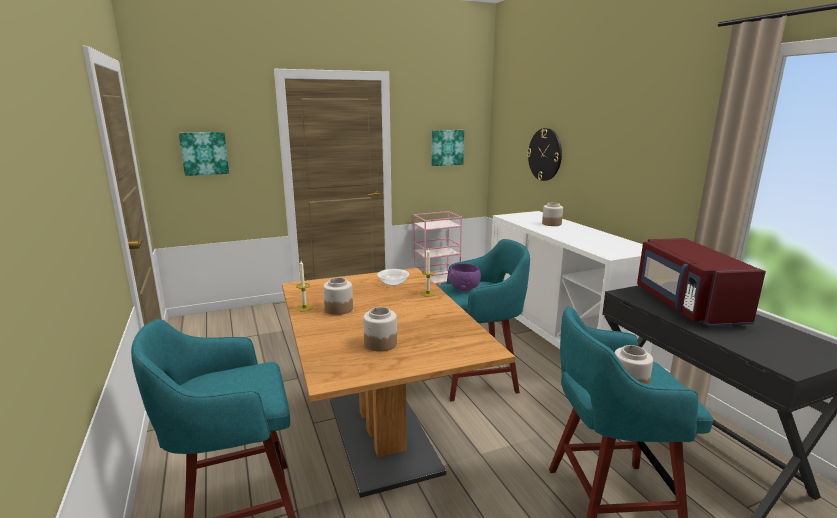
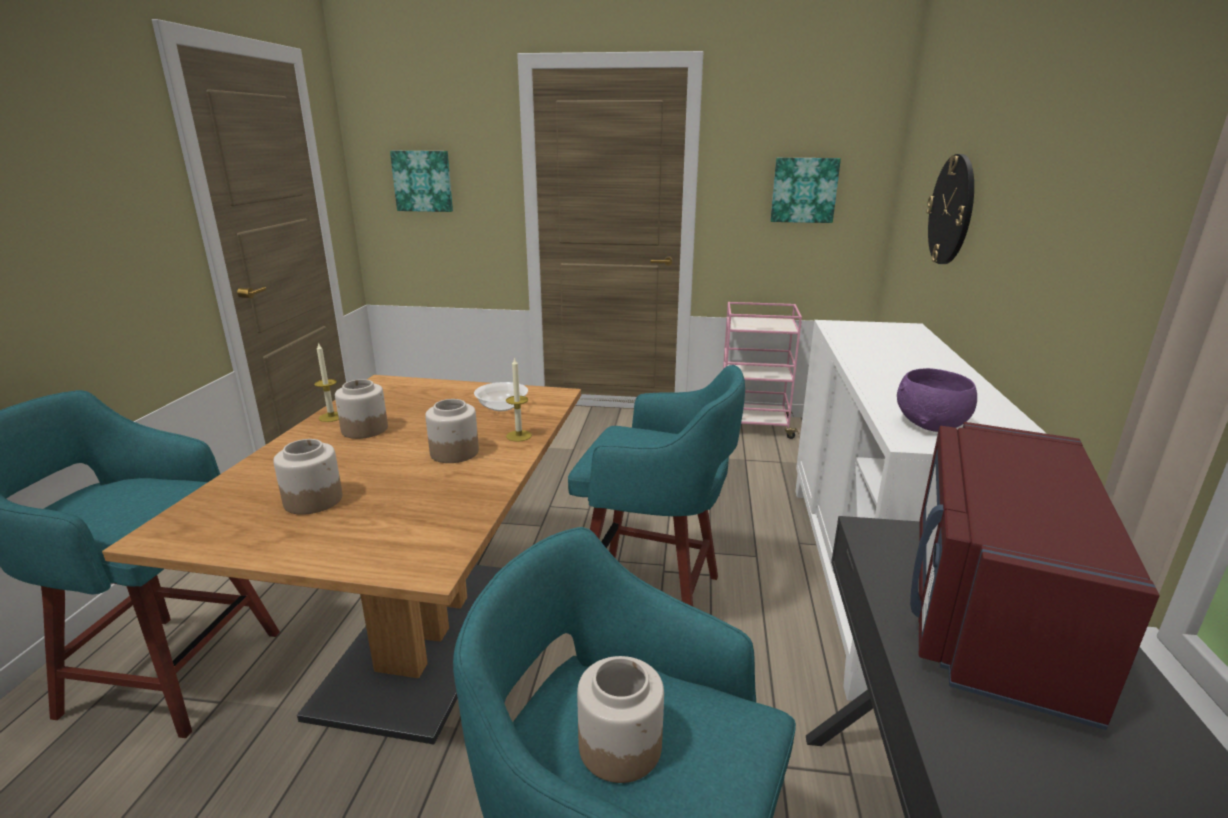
camera: 30 degrees right, 5 degrees up
purple bowl [448,263,481,291] -> purple bowl moved to [897,368,977,432]
jar [542,203,563,226] -> jar moved to [425,399,479,463]

